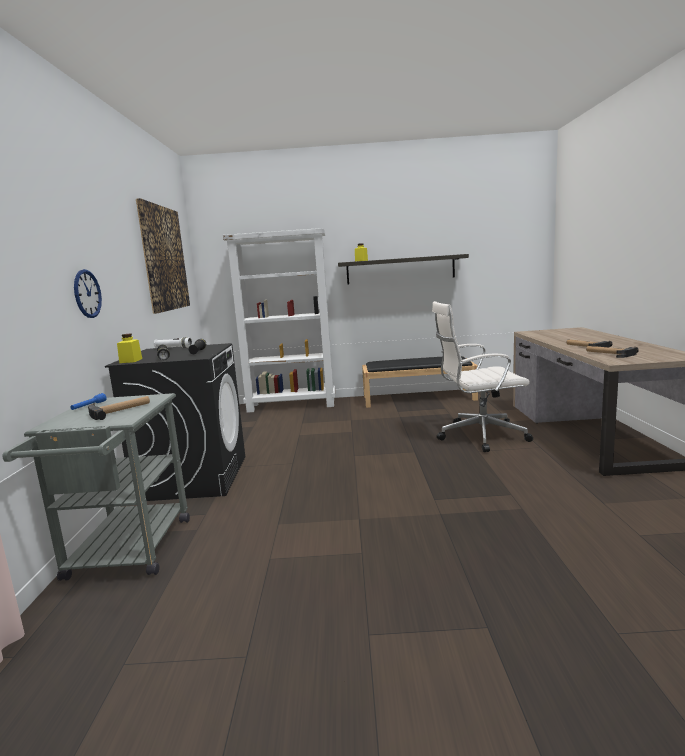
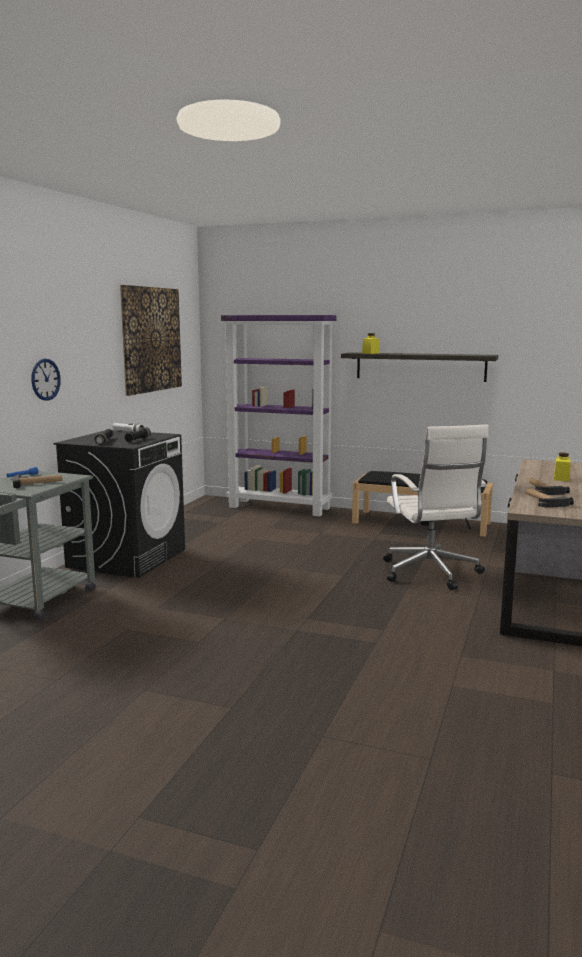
camera: 20 degrees right, 0 degrees up
yellow jar [117,334,142,363] -> yellow jar moved to [554,453,571,481]
white bookcase [223,228,335,413] -> purple bookcase [221,315,336,516]
white office chair [432,301,533,452] -> white office chair turned 120 degrees counterclockwise [383,424,489,590]

